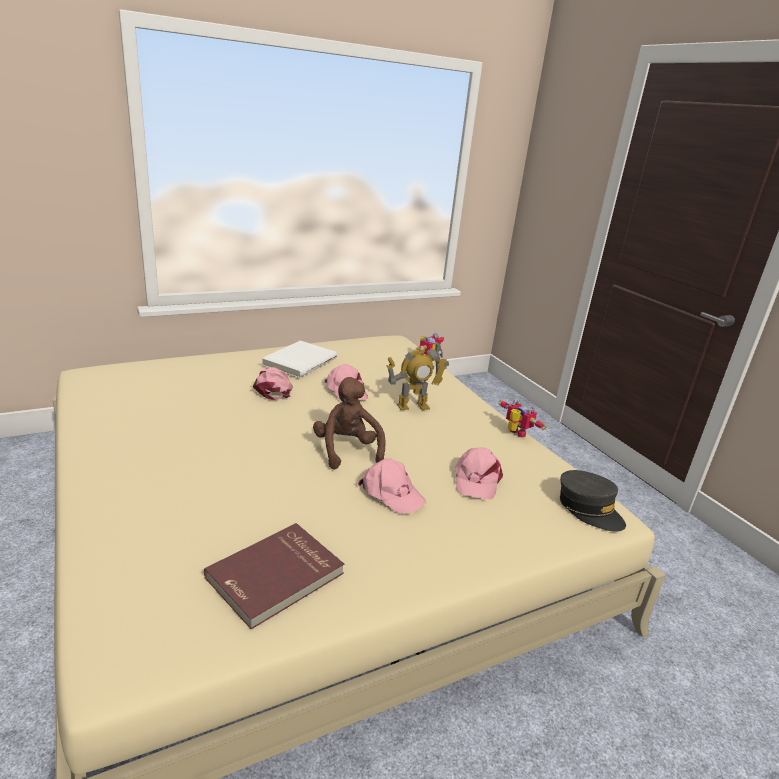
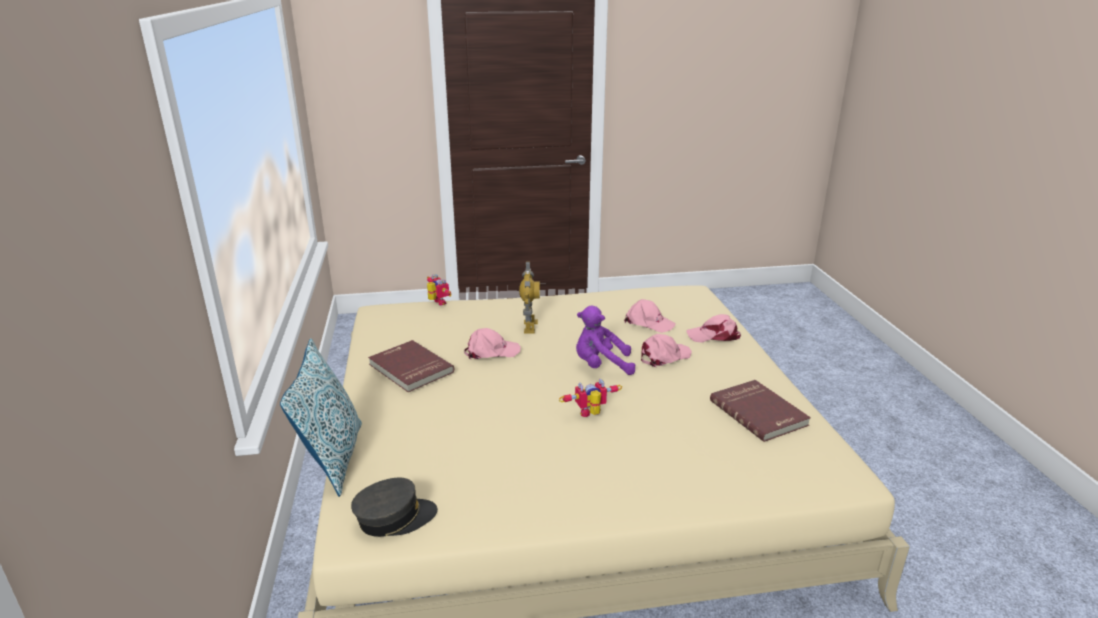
camera: 70 degrees left, 0 degrees up
pink cap [253,367,293,400] -> pink cap moved to [686,314,741,343]
white book [262,341,337,378] -> red book [368,340,454,392]
brown plush toy [313,377,386,470] -> purple plush toy [576,306,636,375]
toy robot [498,399,546,438] -> toy robot moved to [559,379,622,417]
grey cap [560,470,626,532] -> grey cap moved to [351,478,438,537]
none -> pillow [280,338,362,497]

